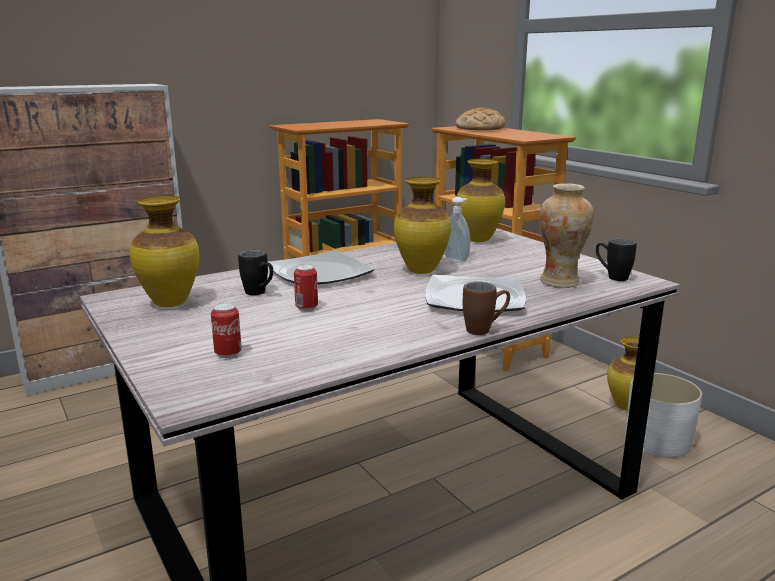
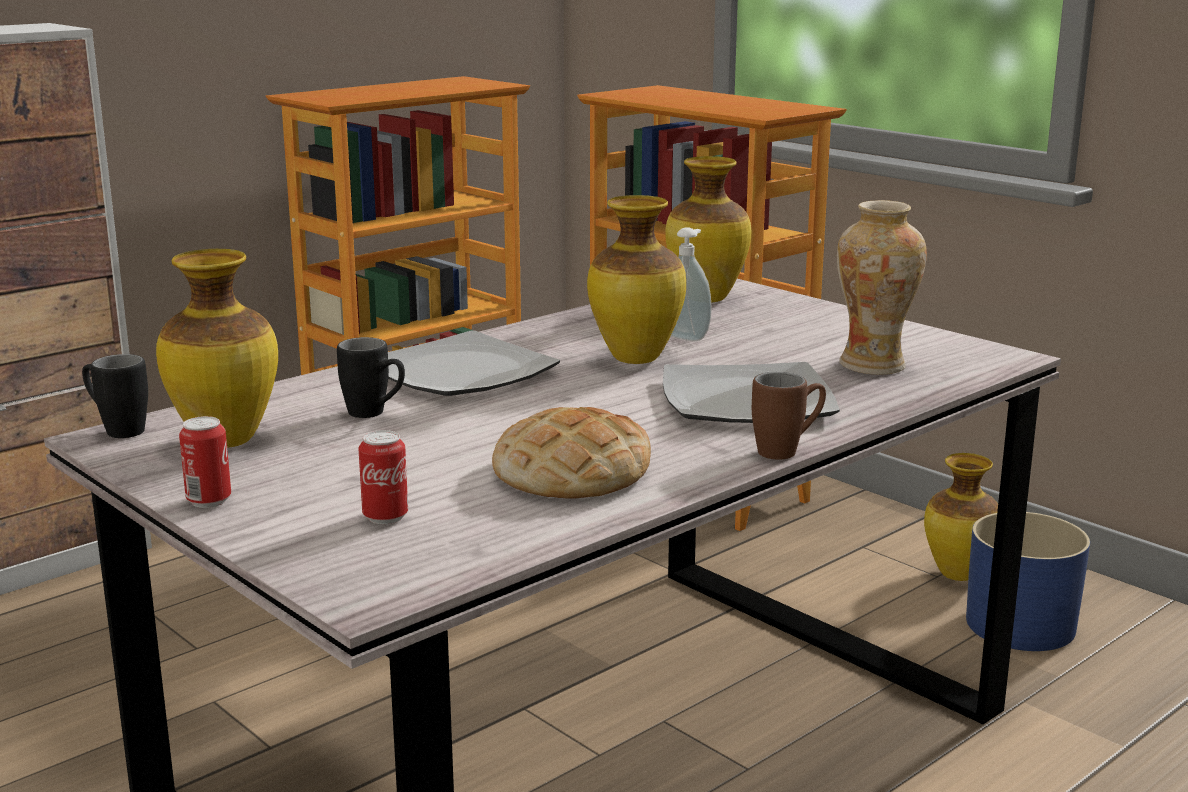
camera: 10 degrees left, 0 degrees up
can [294,264,318,311] -> can moved to [179,416,231,508]
bread [455,107,505,130] -> bread moved to [492,407,651,498]
black mug [596,238,637,281] -> black mug moved to [82,354,148,438]
white planter [625,373,702,457] -> blue planter [966,512,1090,651]

